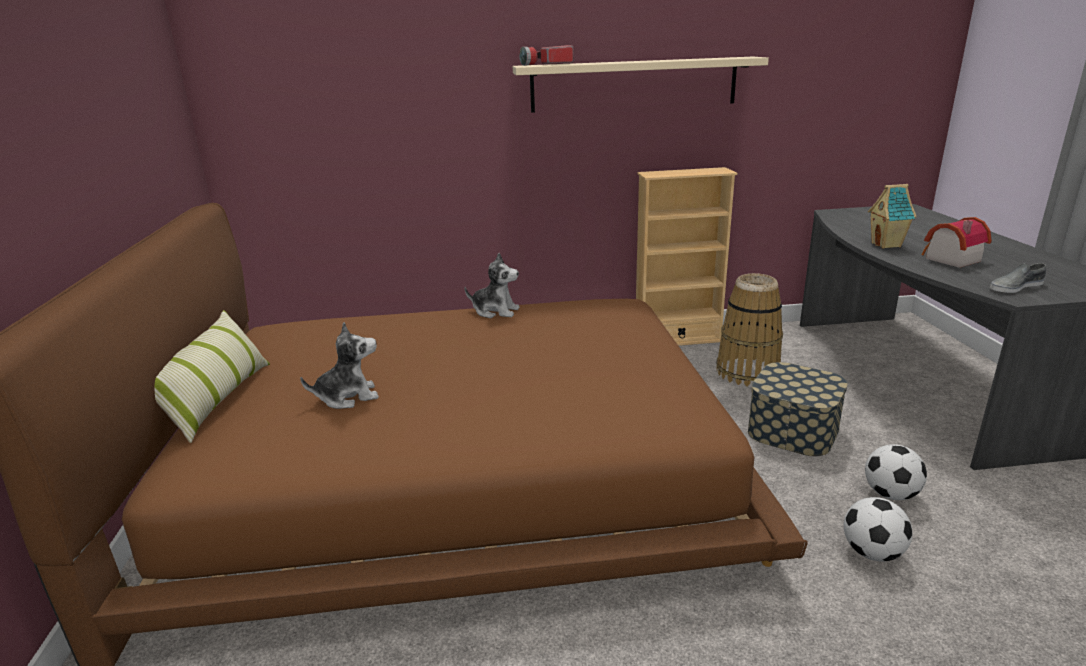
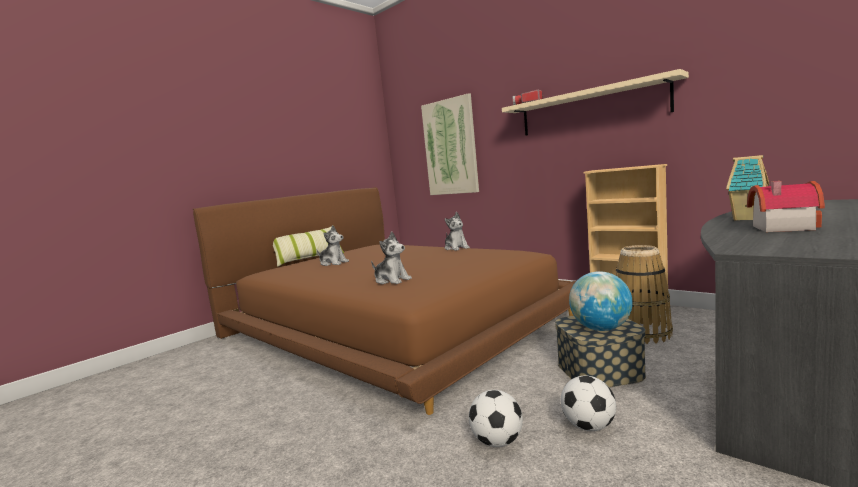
camera: 50 degrees right, 15 degrees down
grey shoe [990,263,1046,293] -> none
none -> plush toy [371,232,412,284]
none -> picture [421,93,479,195]
none -> globe [569,271,633,331]

